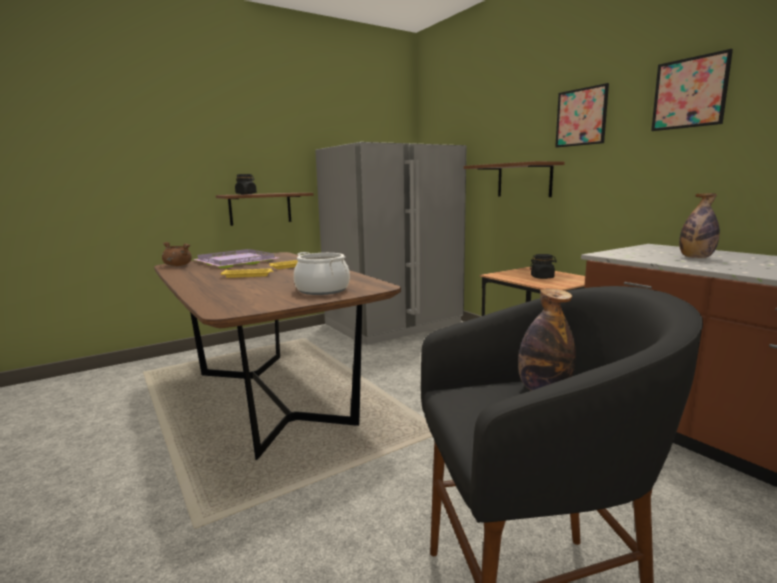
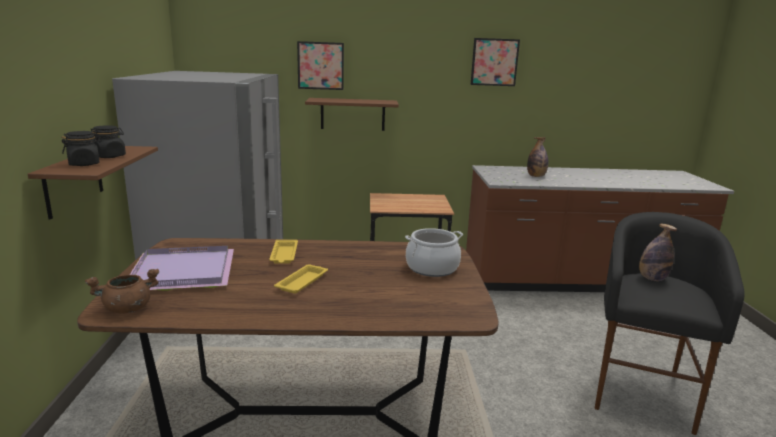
camera: 60 degrees left, 5 degrees up
black jar [530,254,557,279] -> black jar moved to [91,125,126,158]
picture [555,83,609,147] -> picture moved to [297,41,344,90]

